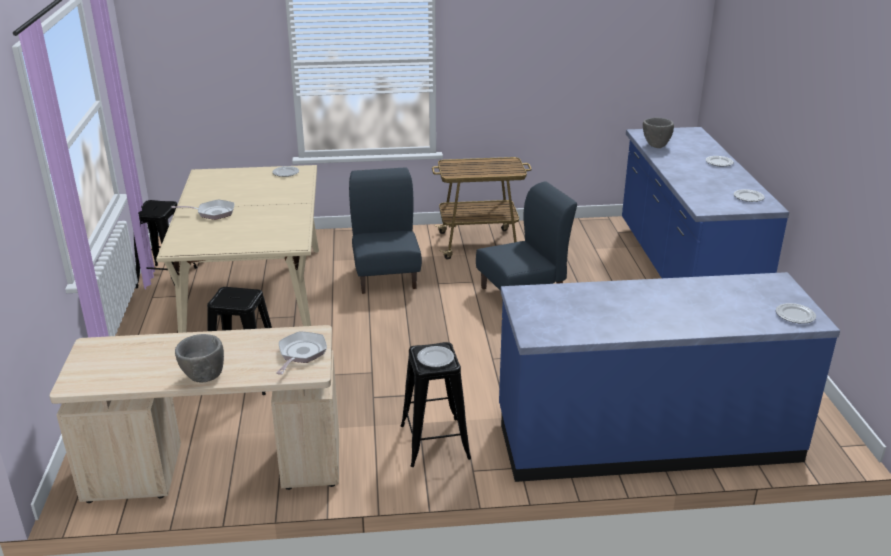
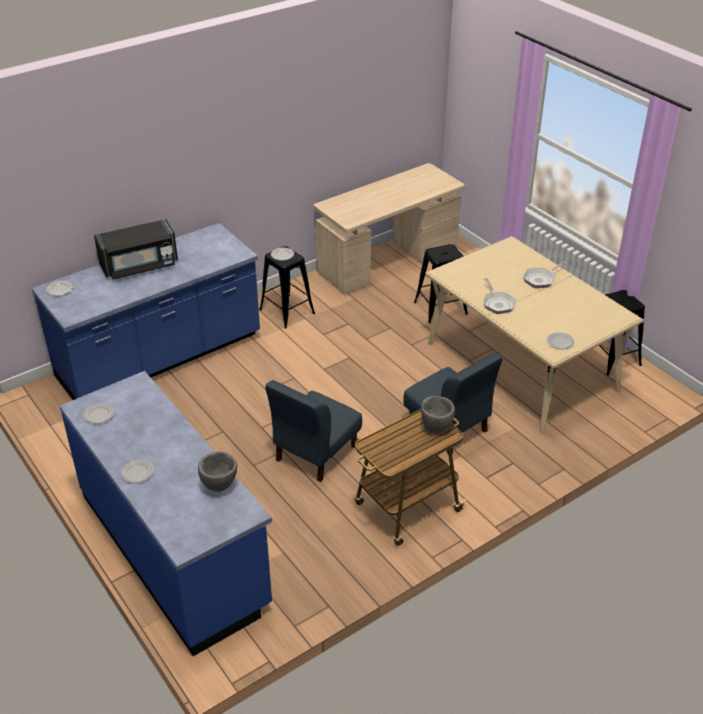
camera: 150 degrees right, 10 degrees up
grey bowl [175,334,224,383] -> grey bowl moved to [421,396,455,433]
frying pan [276,331,327,375] -> frying pan moved to [484,278,516,314]
none -> black microwave [94,219,178,280]

